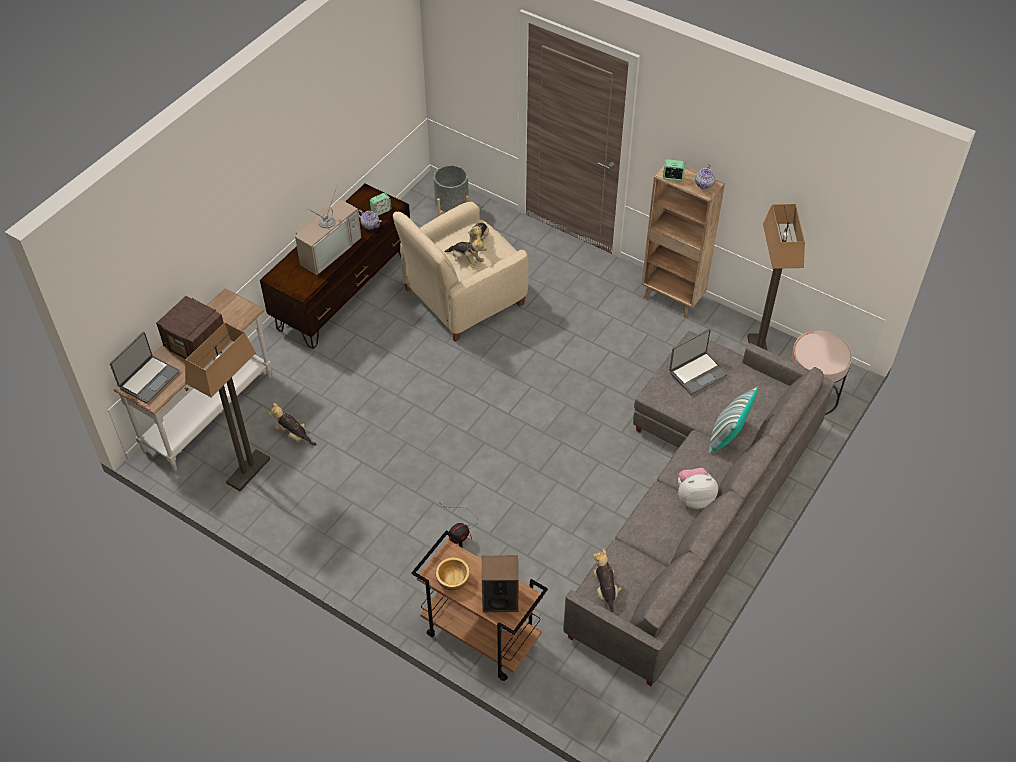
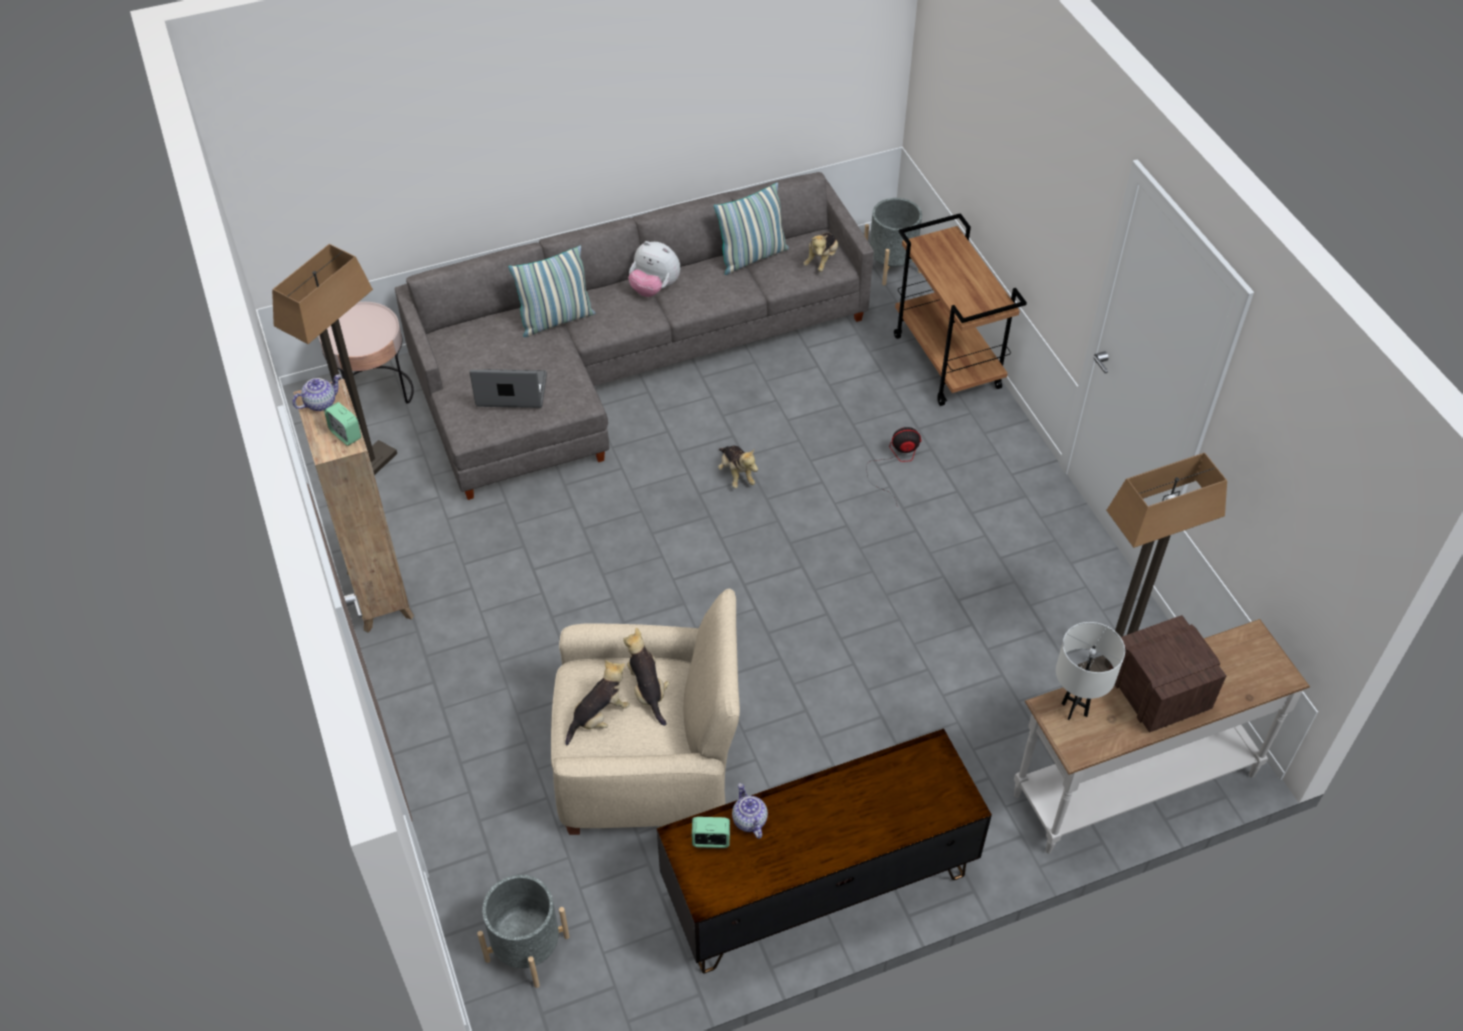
camera: 145 degrees left, 0 degrees up
laptop [110,332,180,404] -> none
plush toy [268,403,317,446] -> plush toy moved to [718,446,758,488]
television [295,184,361,275] -> none
bowl [436,557,470,590] -> none
speaker [482,556,519,612] -> none
none -> pillow [714,182,789,275]
none -> grey planter [864,198,922,285]
none -> white table lamp [1056,622,1125,720]

